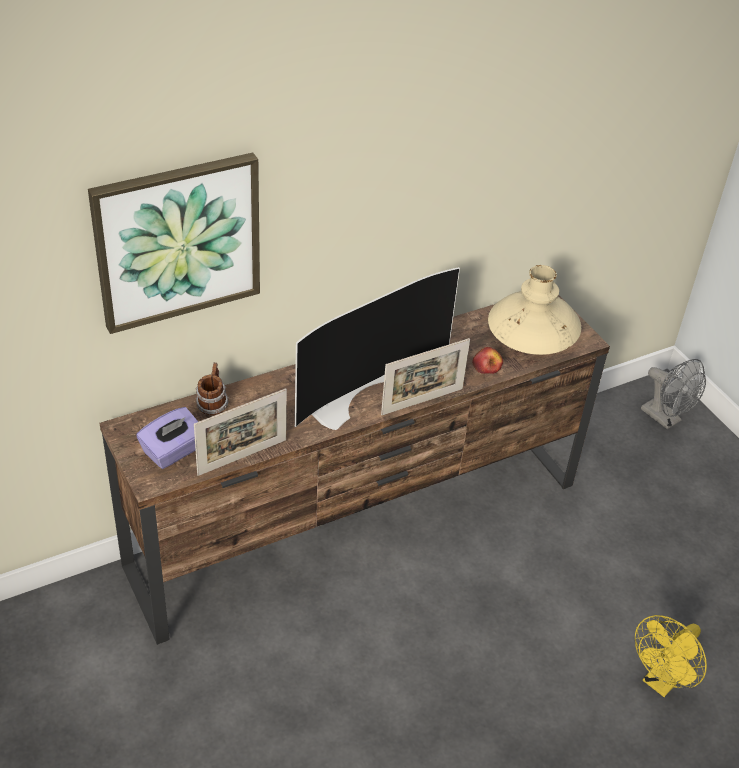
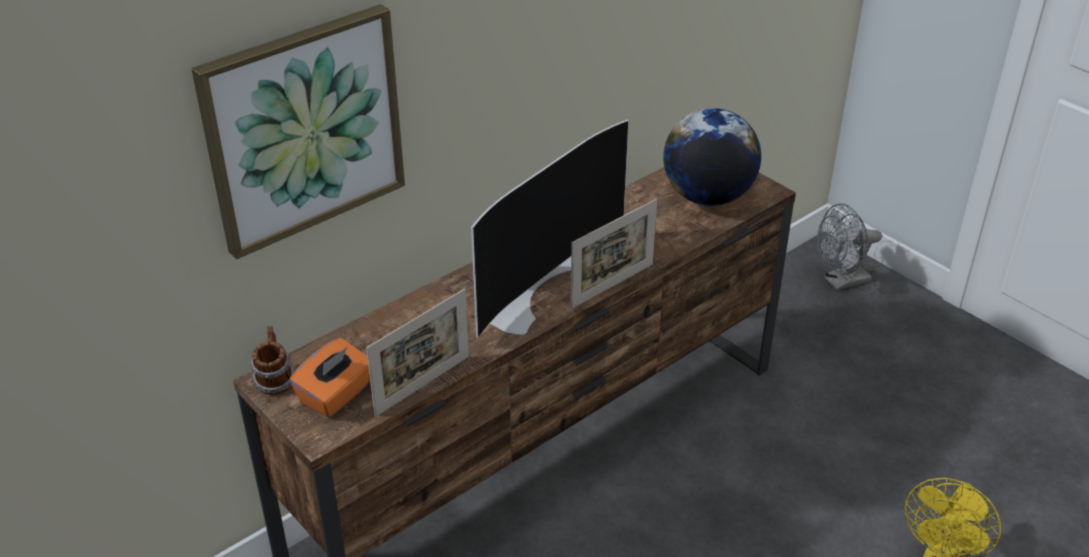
camera: 10 degrees left, 5 degrees down
purple tissue box [136,407,198,469] -> orange tissue box [290,338,370,418]
mug [196,363,229,415] -> mug moved to [250,326,295,395]
apple [472,347,503,374] -> none
beige vase [488,265,581,355] -> globe [663,108,761,206]
grey fan [641,359,706,430] -> grey fan turned 120 degrees clockwise [817,203,882,290]

